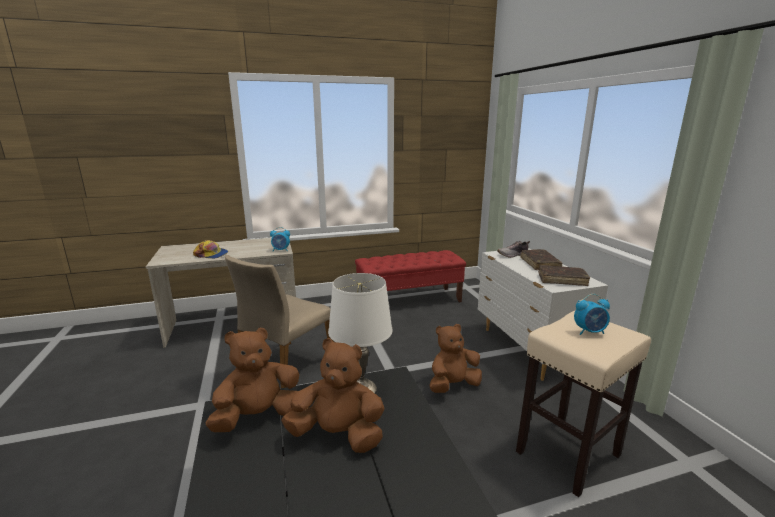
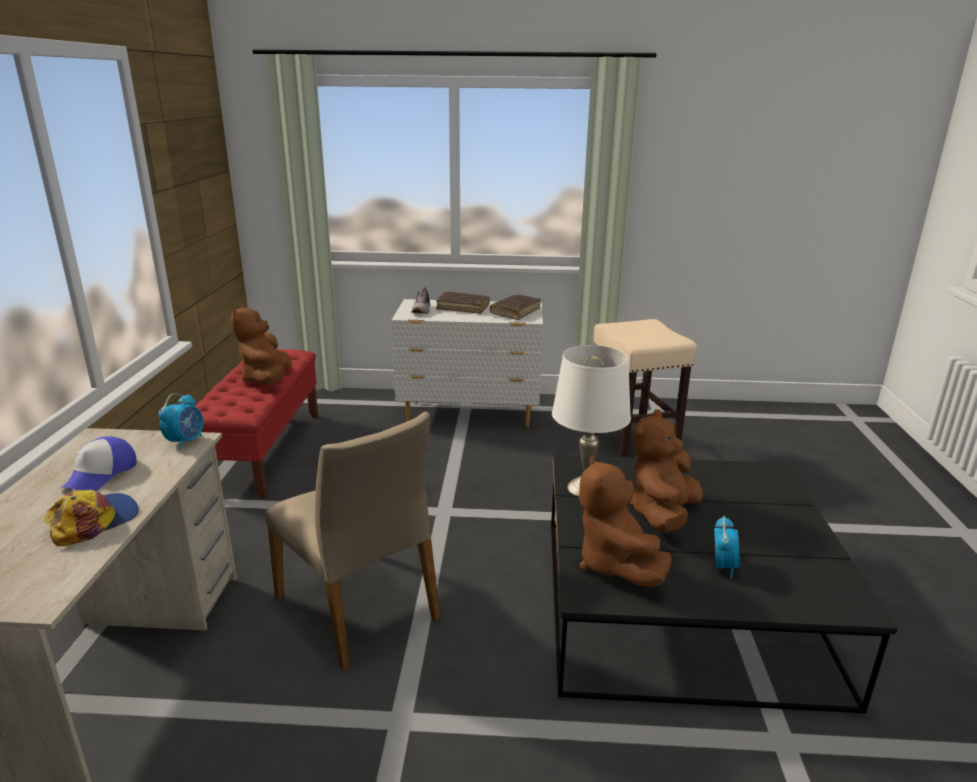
camera: 70 degrees left, 5 degrees up
brown plush toy [430,324,482,393] -> brown plush toy moved to [230,304,292,384]
alarm clock [574,294,610,335] -> alarm clock moved to [714,516,740,578]
none -> cap [60,436,137,491]

